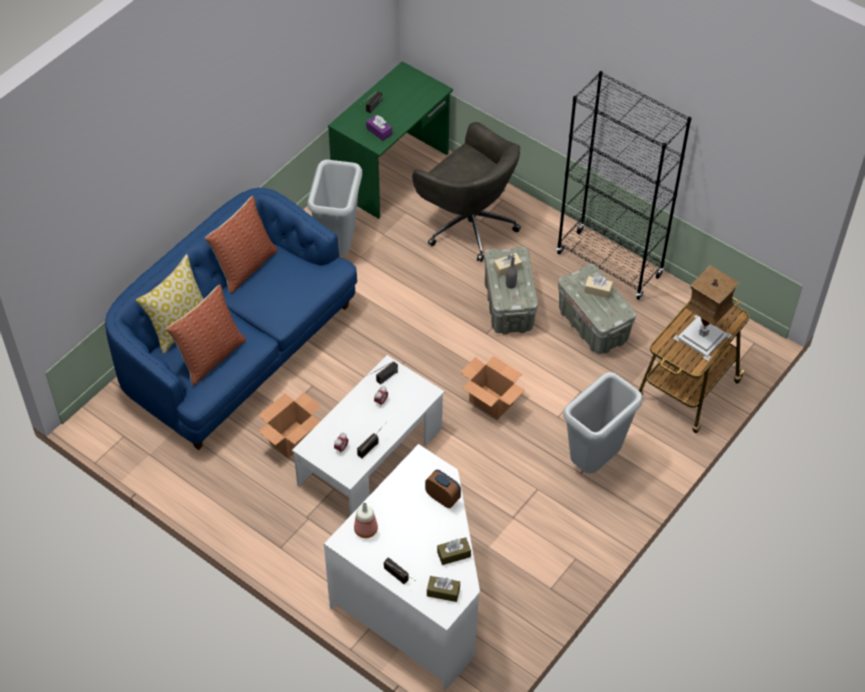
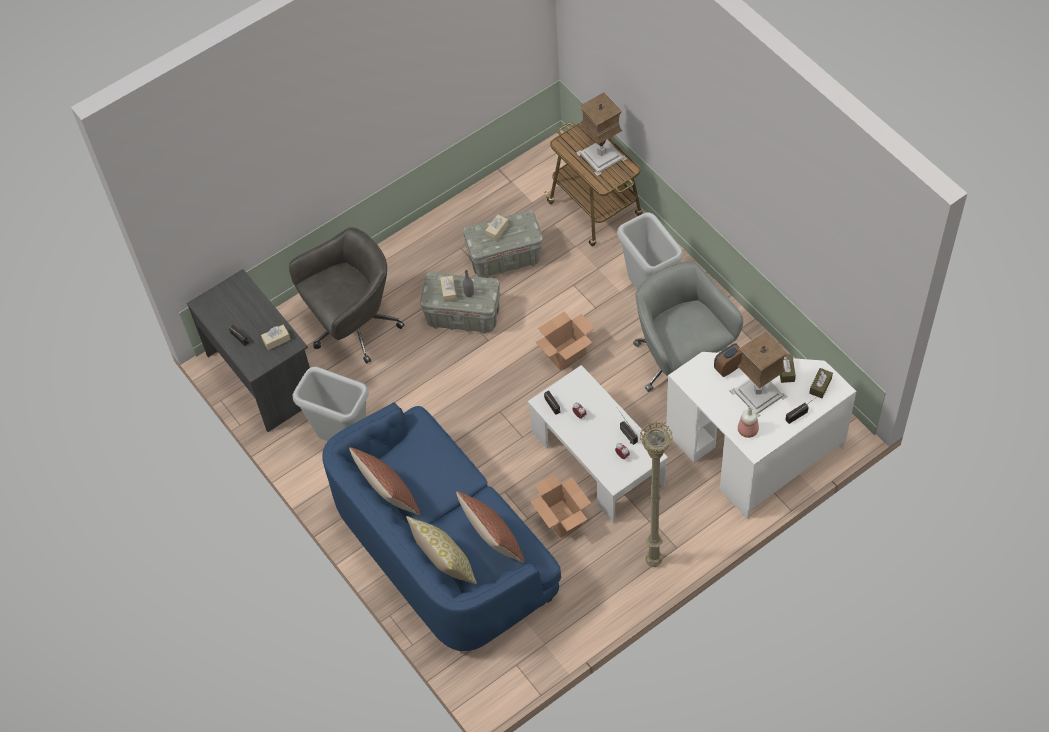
camera: 70 degrees left, 5 degrees up
green desk [328,61,453,219] -> grey desk [187,269,310,432]
purple tissue box [366,115,392,141] -> beige tissue box [261,325,291,350]
black bookcase [556,71,691,300] -> none
none -> grey office chair [633,262,743,392]
none -> beige floor lamp [640,422,673,567]
none -> table lamp [729,331,787,417]

